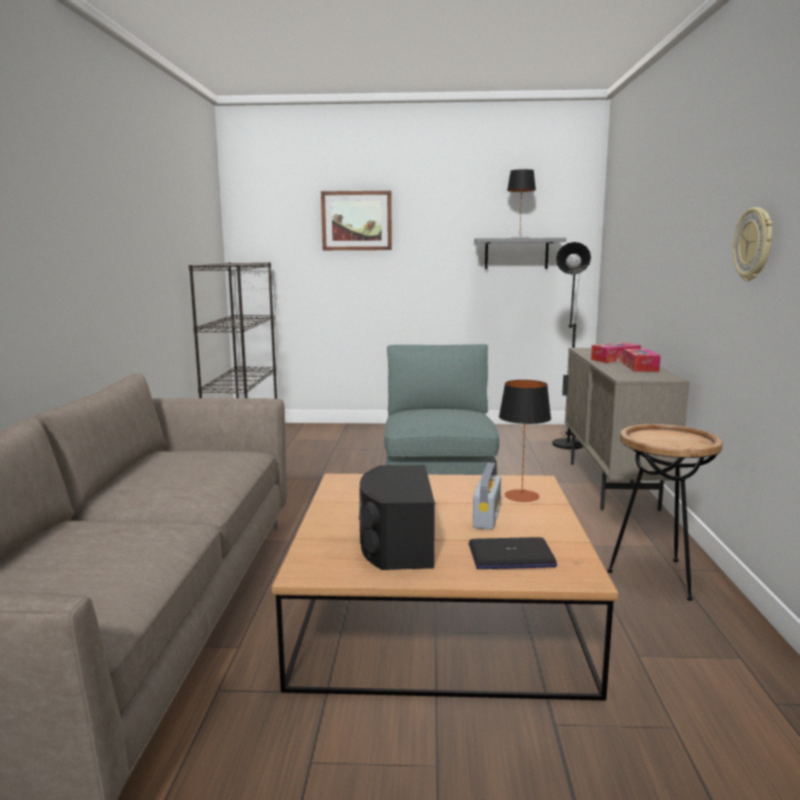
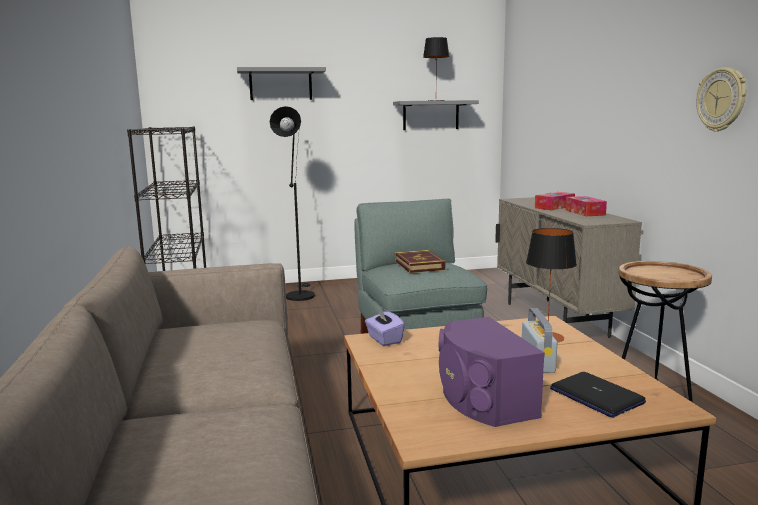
camera: 15 degrees left, 0 degrees up
picture [321,191,392,250] -> grey shelf [237,67,326,100]
black speaker [359,465,435,570] -> purple speaker [439,317,545,427]
laptop [469,537,557,569] -> laptop turned 75 degrees clockwise [550,372,646,418]
black floor lamp [552,242,591,449] -> black floor lamp moved to [270,106,315,301]
none -> purple tissue box [365,308,405,346]
none -> book [395,250,446,273]

